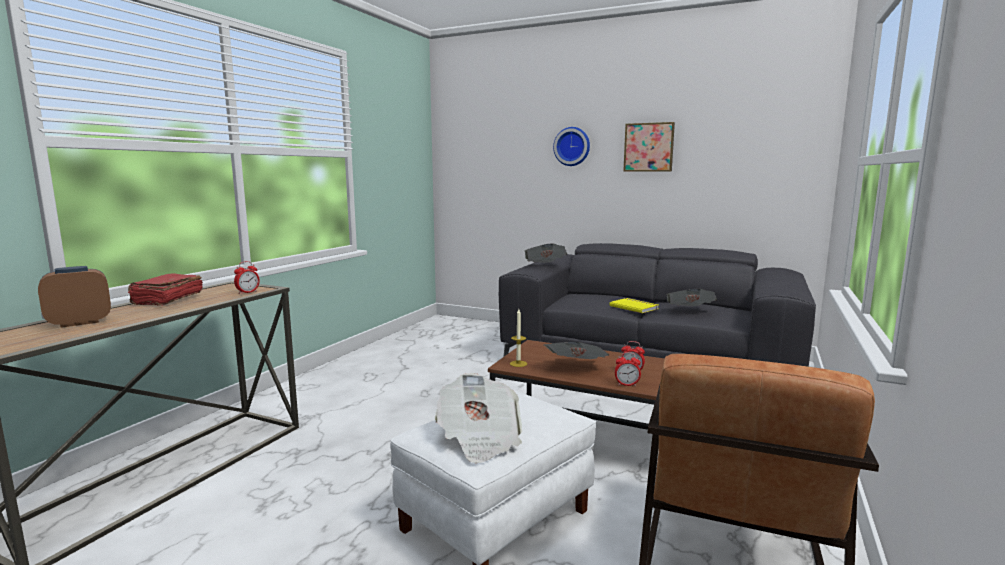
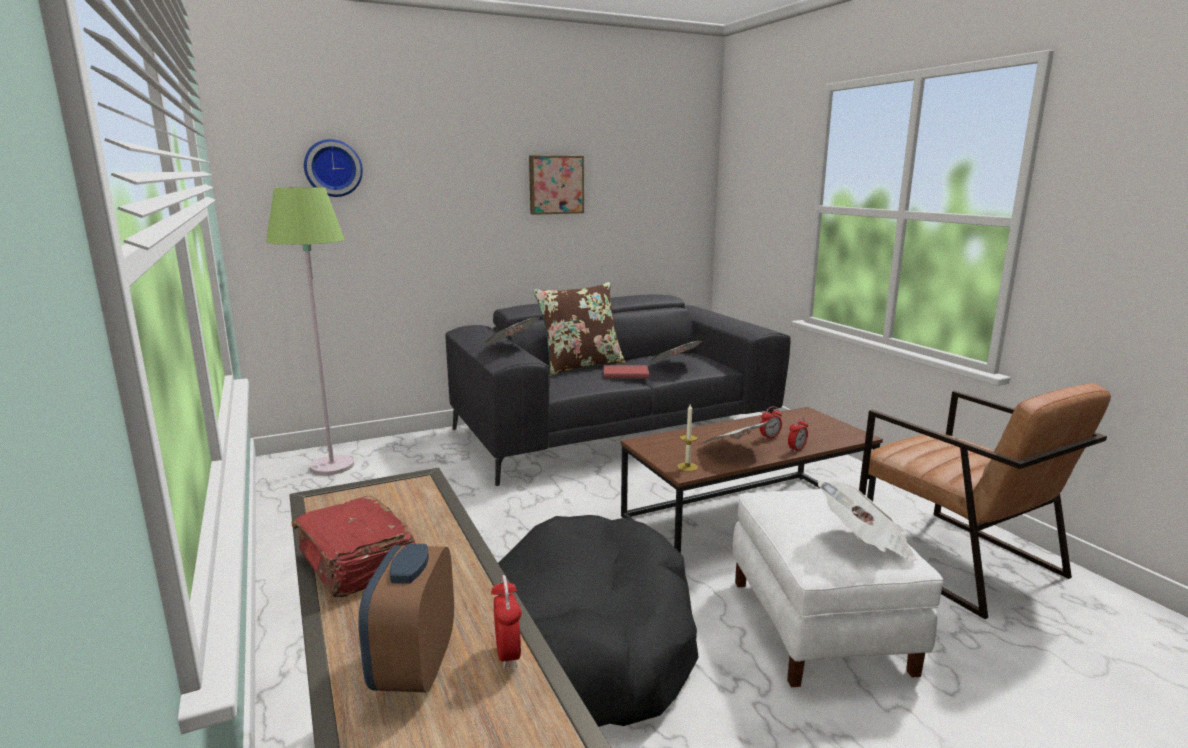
camera: 50 degrees left, 5 degrees up
alarm clock [234,261,260,294] -> alarm clock moved to [491,575,522,669]
wall clock [553,127,590,166] -> wall clock moved to [304,139,363,197]
yellow book [609,298,659,313] -> red book [604,365,649,378]
none -> green floor lamp [266,187,354,475]
none -> black dog bed [498,515,699,727]
none -> brown pillow [533,282,625,376]

